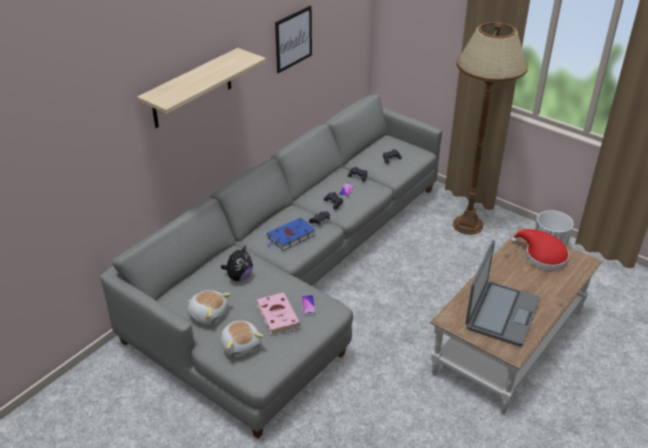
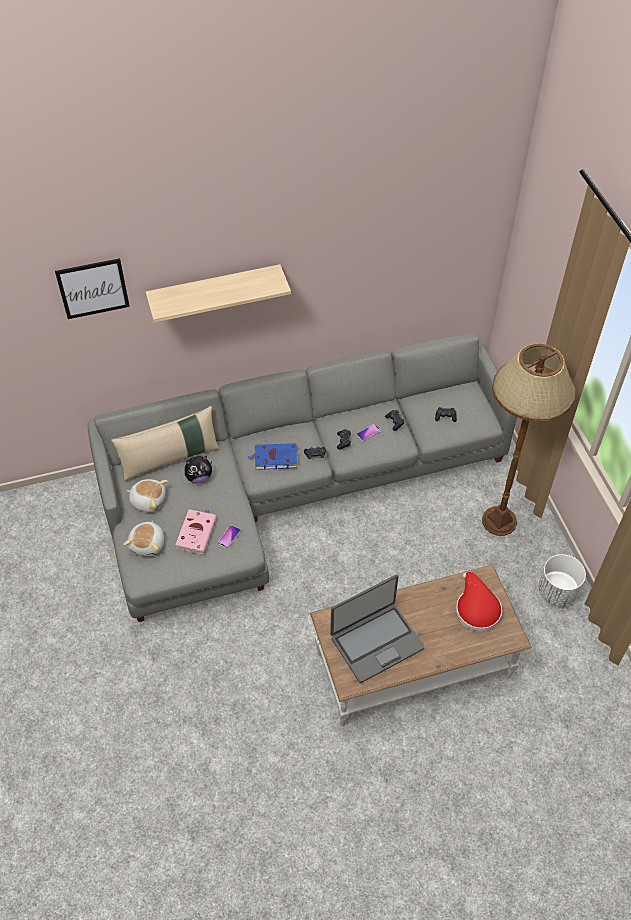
camera: 35 degrees right, 15 degrees up
plush toy [188,290,231,325] -> plush toy turned 45 degrees counterclockwise [127,479,168,512]
picture [275,6,312,73] -> picture moved to [55,258,130,319]
none -> beige pillow [111,406,220,482]

